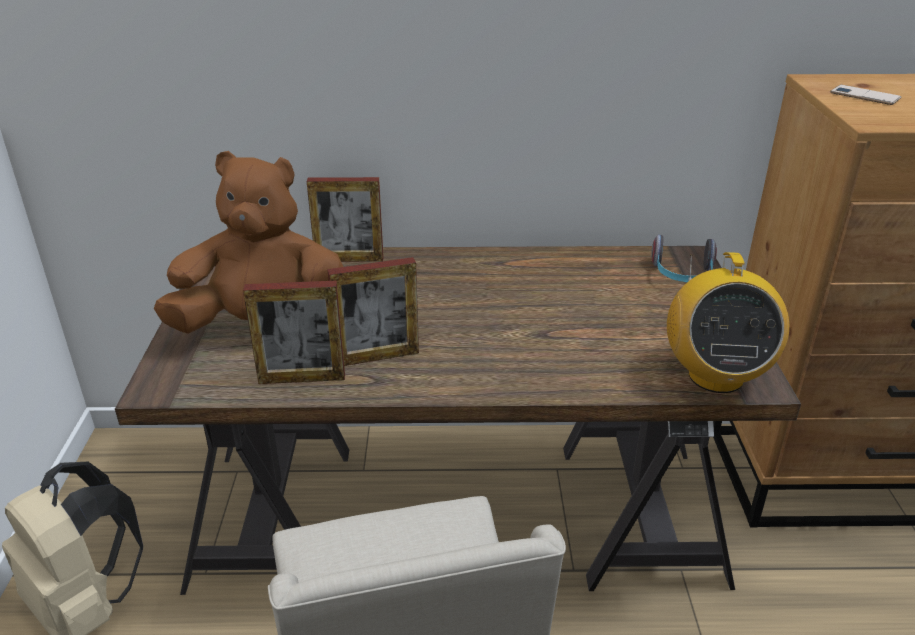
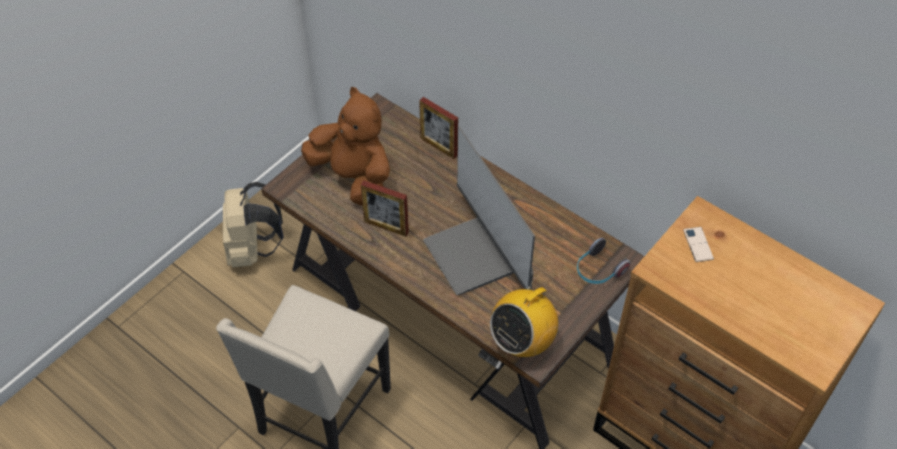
camera: 40 degrees right, 20 degrees up
picture frame [243,281,345,384] -> none
none -> monitor [423,126,535,295]

